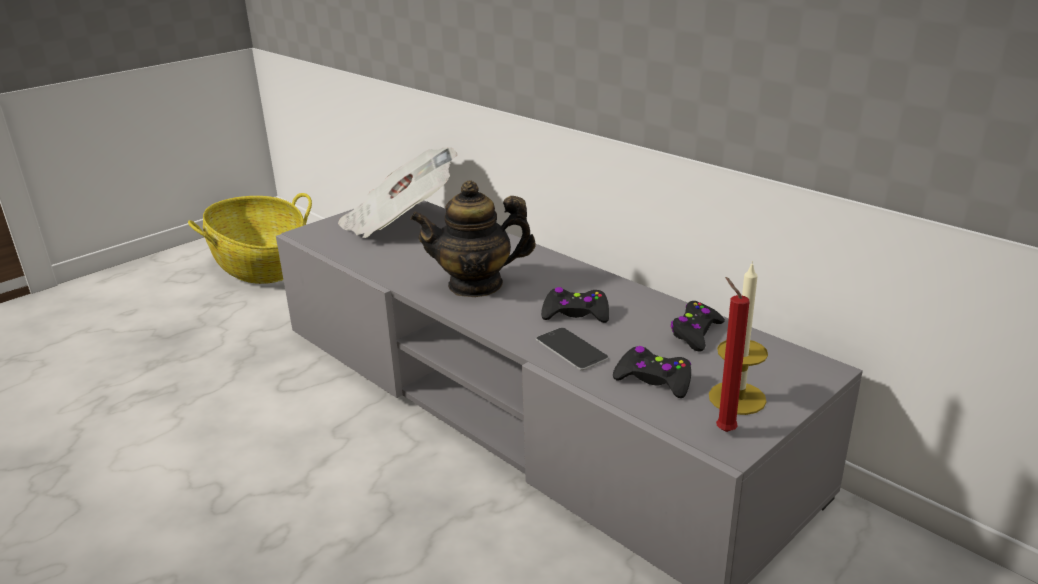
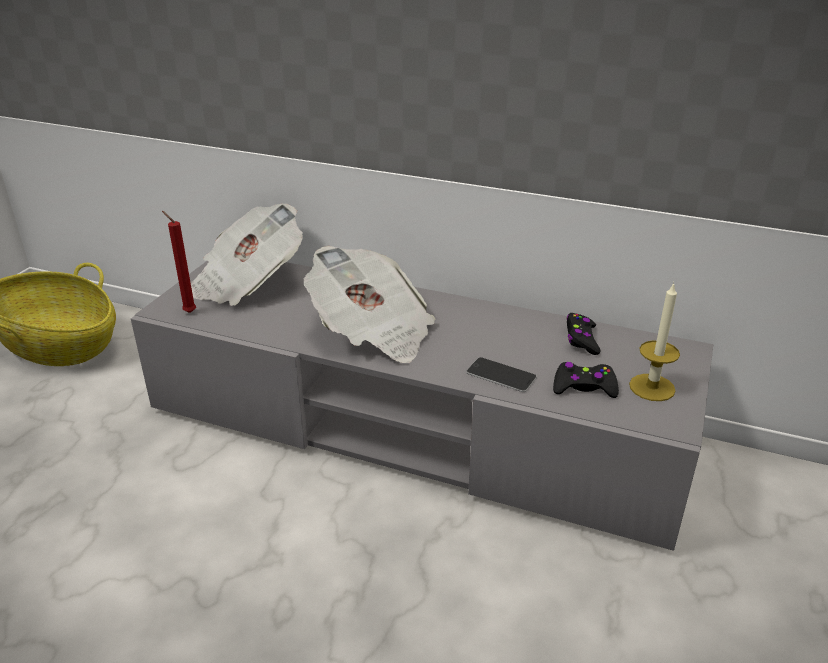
camera: 25 degrees left, 5 degrees up
teapot [410,181,536,297] -> newspaper [304,246,435,363]
black game controller [541,287,609,323] -> none
red candle [716,277,750,432] -> red candle moved to [162,211,196,313]

